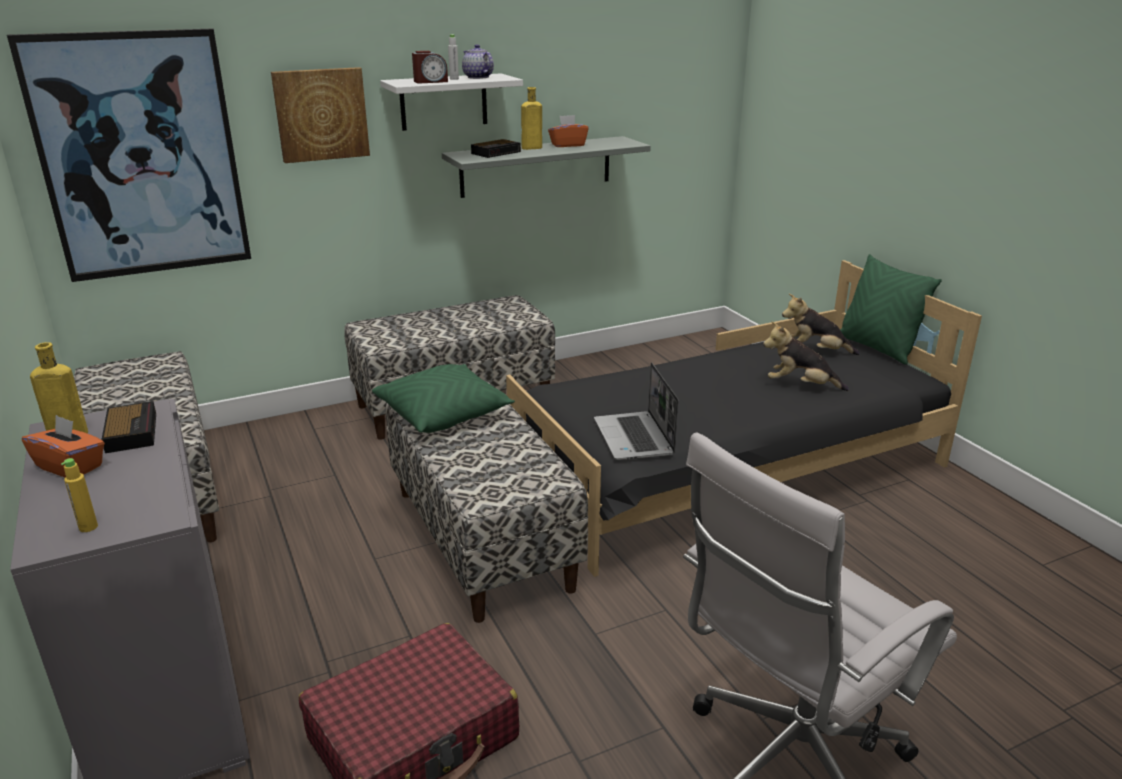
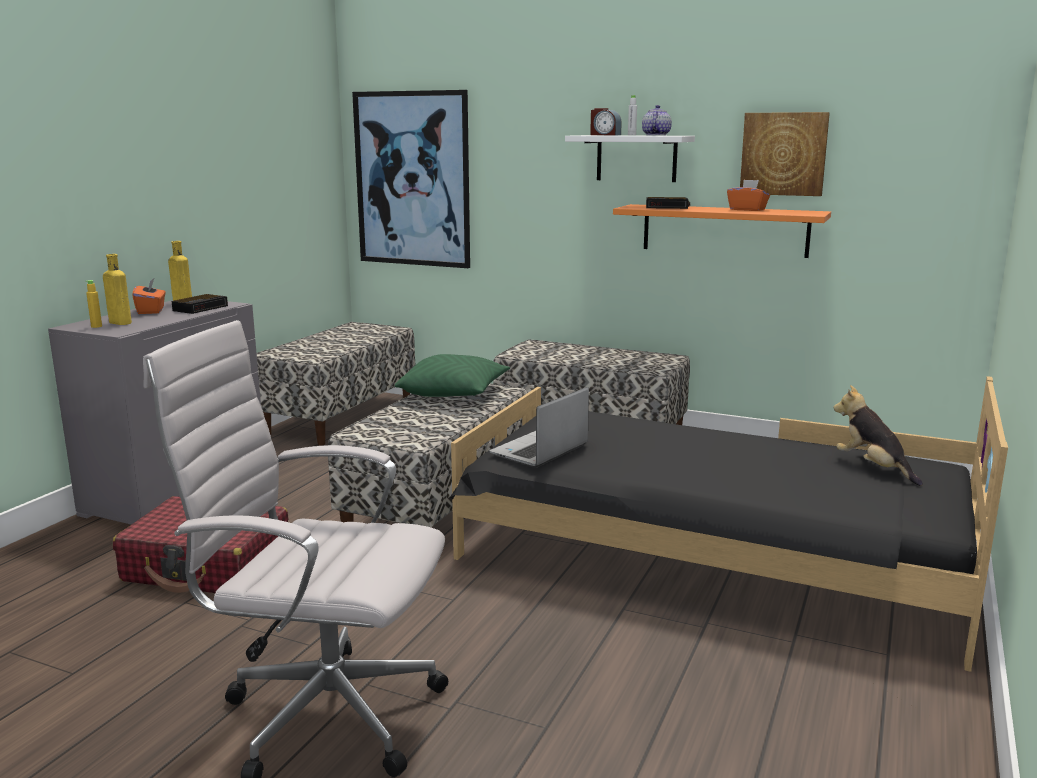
camera: 50 degrees right, 10 degrees down
picture [271,67,370,163] -> picture moved to [740,112,830,196]
grey shelf [442,136,651,198] -> orange shelf [613,204,831,258]
yellow bottle [521,87,542,150] -> yellow bottle moved to [103,254,132,325]
plush toy [763,322,849,391] -> none
green pillow [840,254,942,365] -> none

